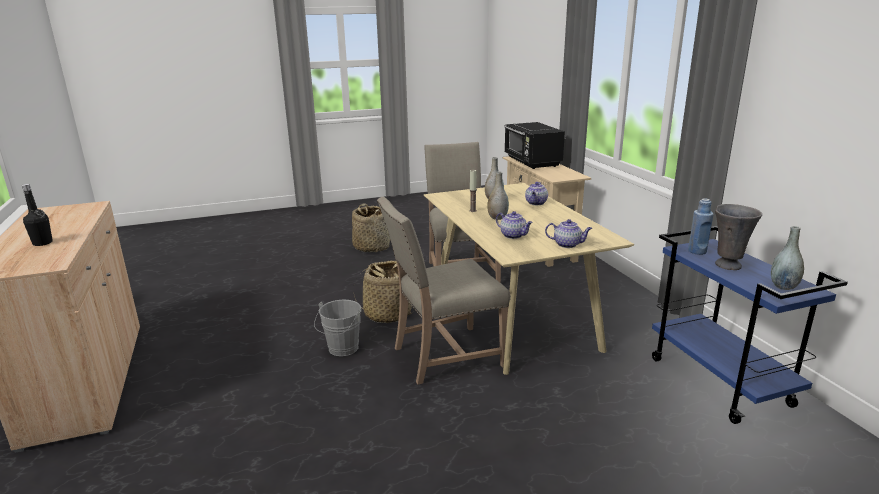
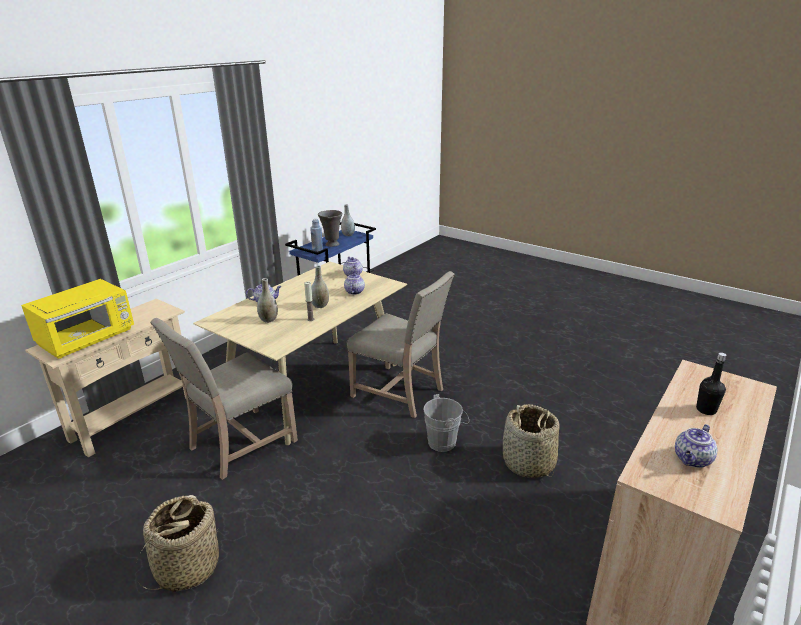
camera: 125 degrees left, 5 degrees up
basket [353,260,415,323] -> basket moved to [503,404,560,478]
black microwave [504,122,565,169] -> yellow microwave [21,279,134,359]
none -> teapot [675,424,717,468]

